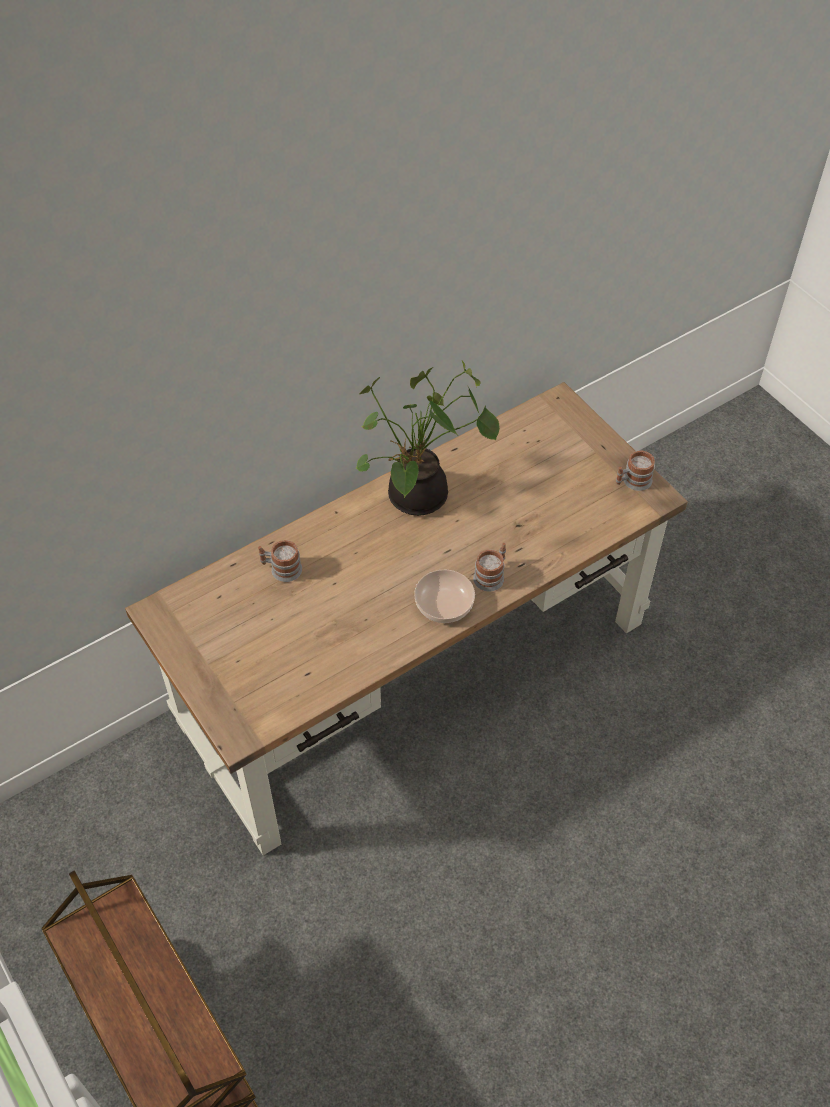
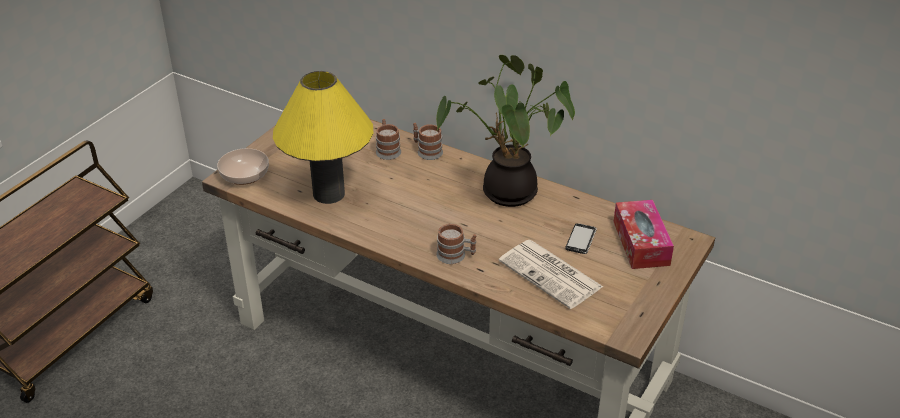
camera: 65 degrees right, 15 degrees down
bowl [414,570,475,623] -> bowl moved to [217,148,269,185]
mug [616,450,655,491] -> mug moved to [413,123,443,160]
none -> yellow table lamp [273,71,373,204]
none -> newspaper [498,240,603,309]
none -> phone [566,223,597,254]
none -> tissue box [614,200,674,269]

